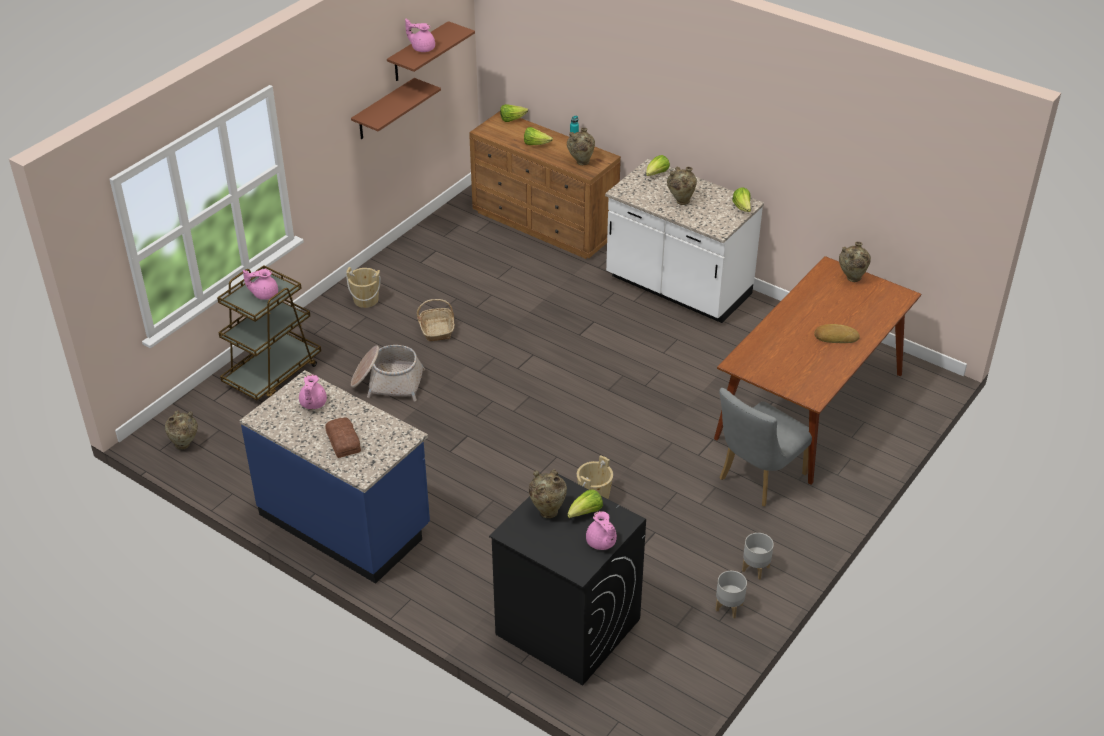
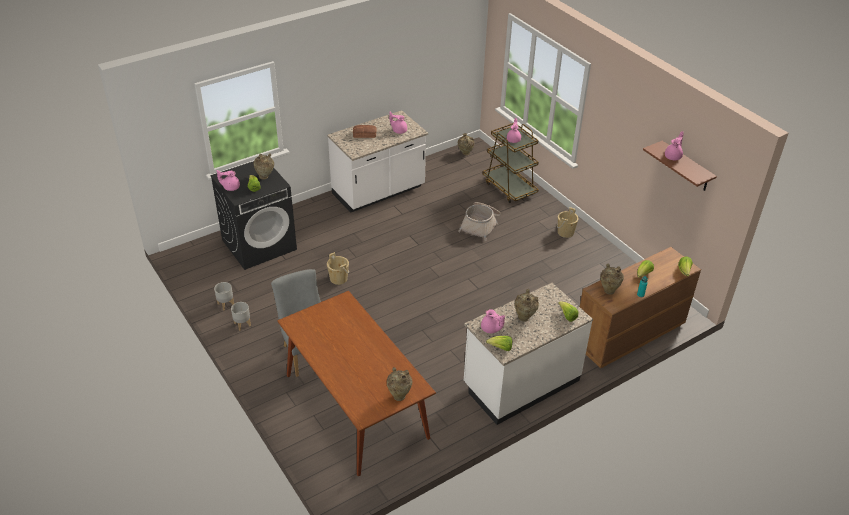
camera: 110 degrees right, 0 degrees up
blue counter [240,370,430,584] -> white counter [327,110,428,213]
brown shelf [351,78,441,139] -> none
basket [417,299,455,341] -> none
bread [814,324,860,343] -> none
none -> pink teapot [481,309,505,333]

